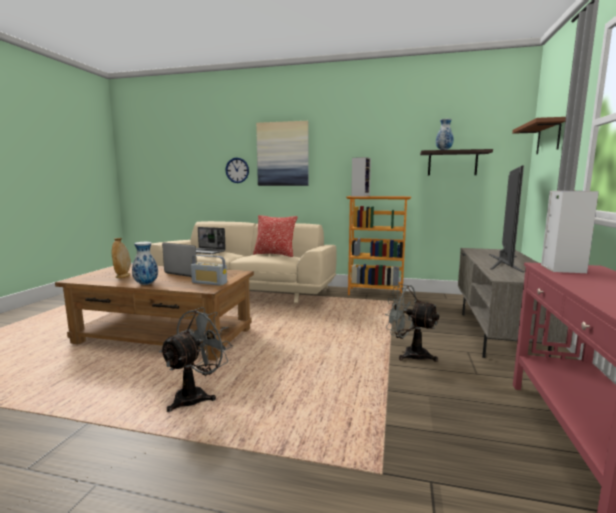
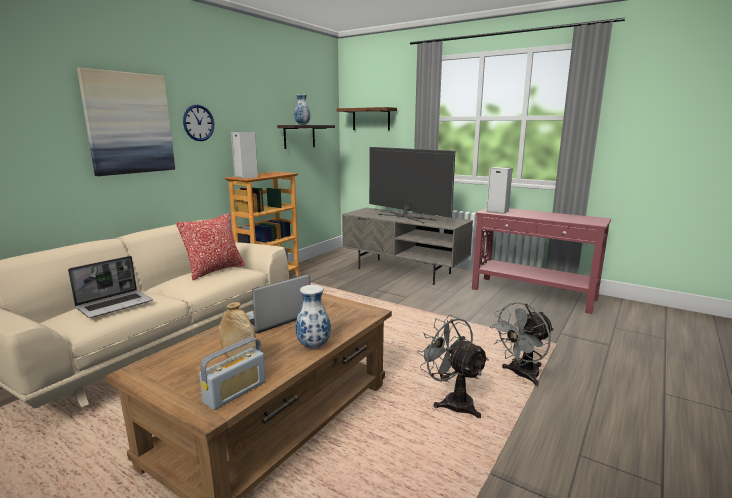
camera: 70 degrees left, 5 degrees up
radio [191,255,227,286] -> radio moved to [199,337,266,410]
wall clock [225,157,249,183] -> wall clock moved to [183,104,214,141]
grey fan [385,284,439,362] -> grey fan moved to [490,302,554,386]

